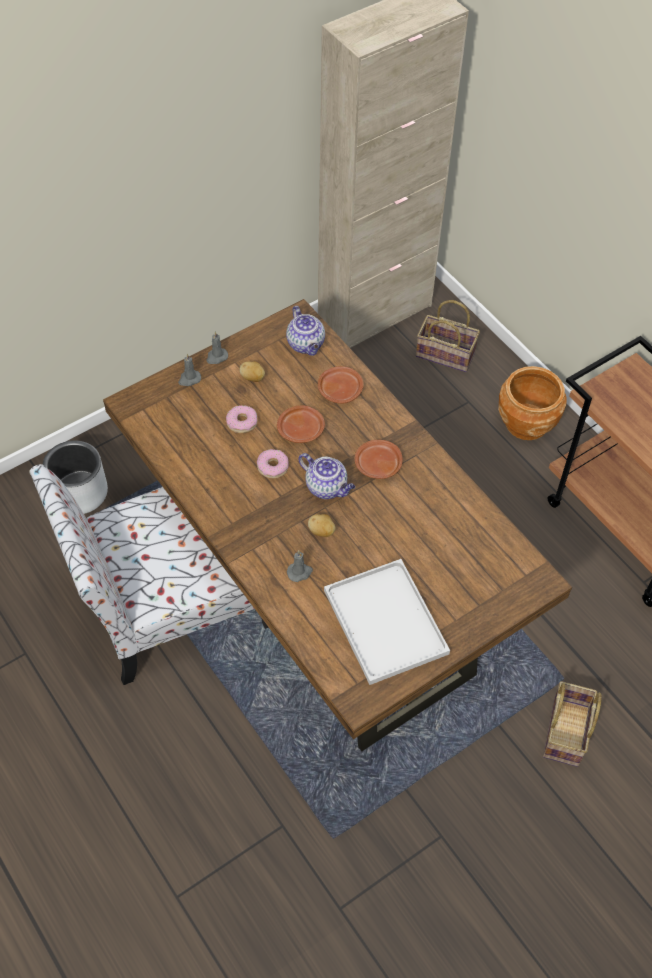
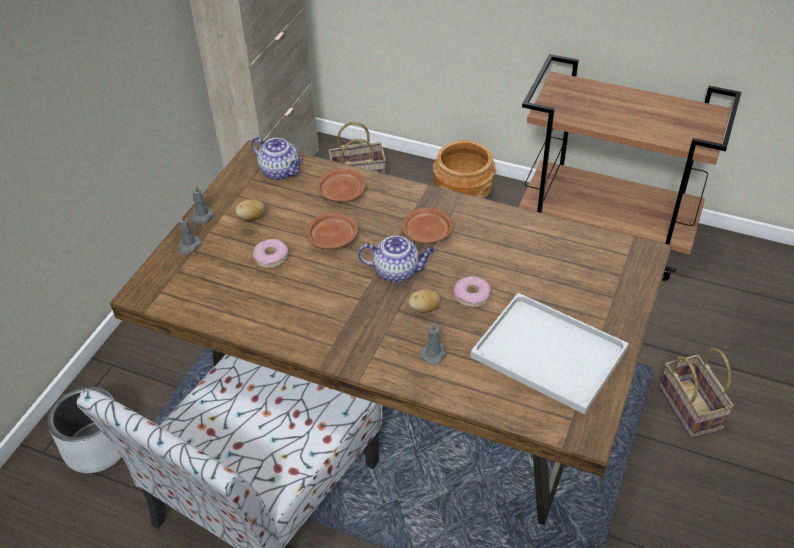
camera: 30 degrees left, 10 degrees down
donut [257,449,289,479] -> donut moved to [454,276,491,307]

